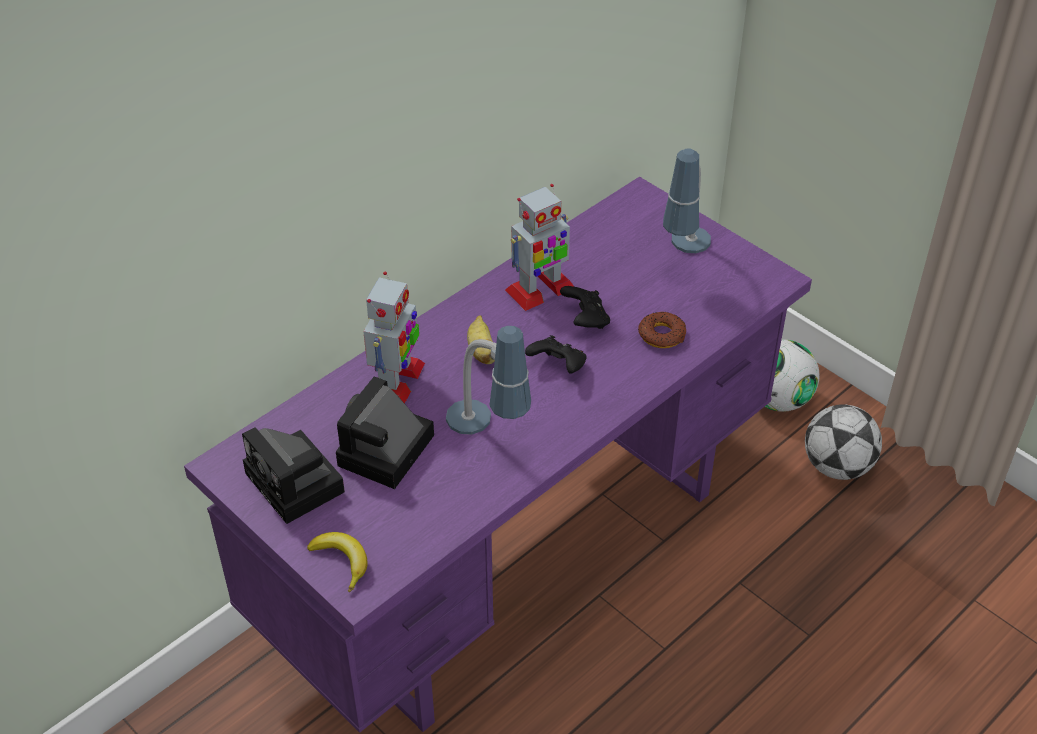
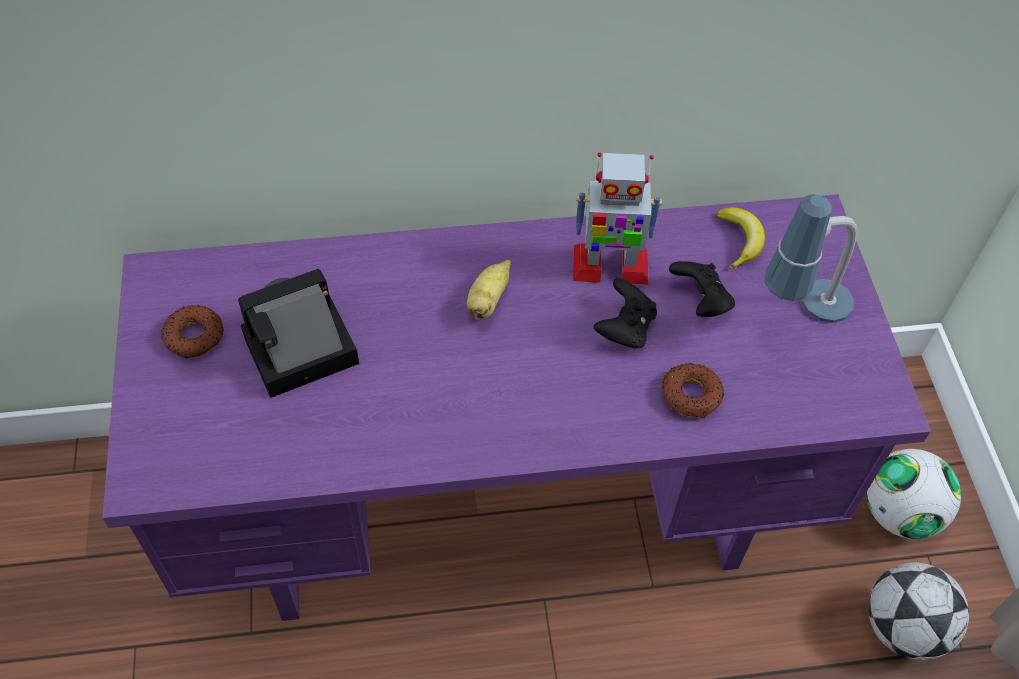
camera: 35 degrees right, 10 degrees up
camera [242,427,345,524] -> donut [161,305,223,358]
banana [307,532,368,592] -> banana moved to [717,207,765,269]
toy robot [363,271,425,404] -> none
table lamp [446,326,531,435] -> none
black game controller [525,335,587,374] -> black game controller moved to [669,261,735,317]

